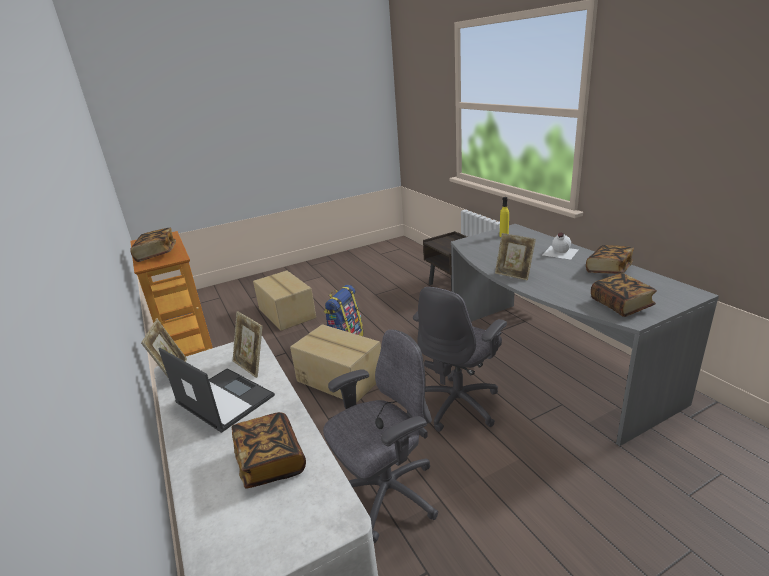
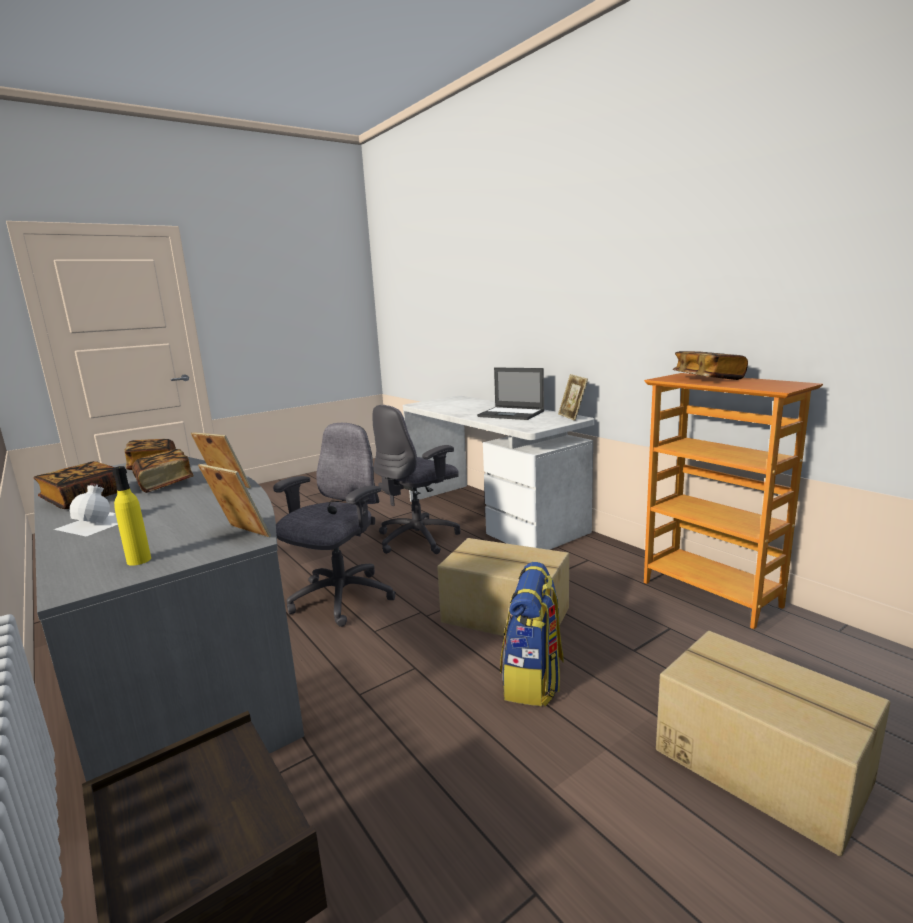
camera: 170 degrees right, 10 degrees down
picture frame [232,311,262,378] -> picture frame moved to [198,464,271,537]
book [232,412,306,489] -> book moved to [132,449,193,493]

